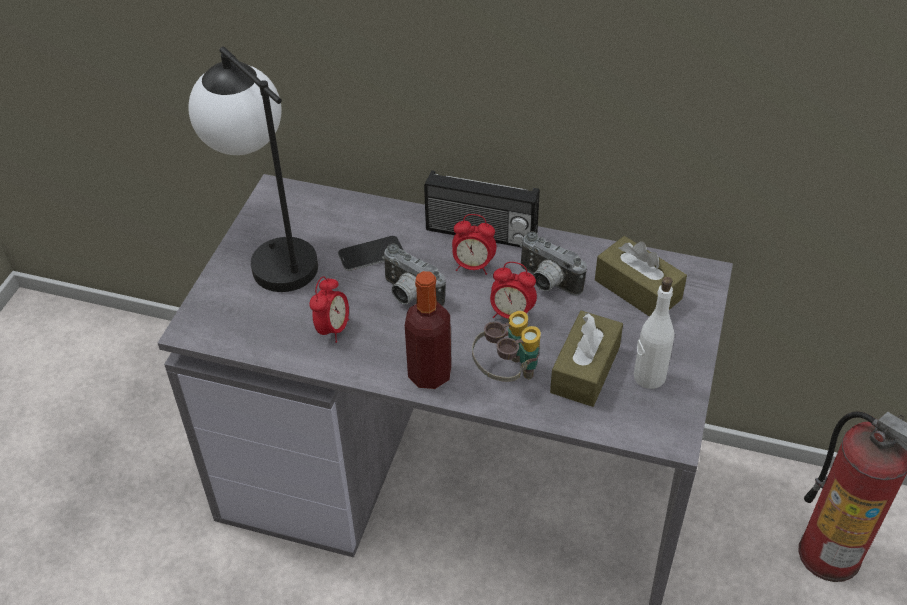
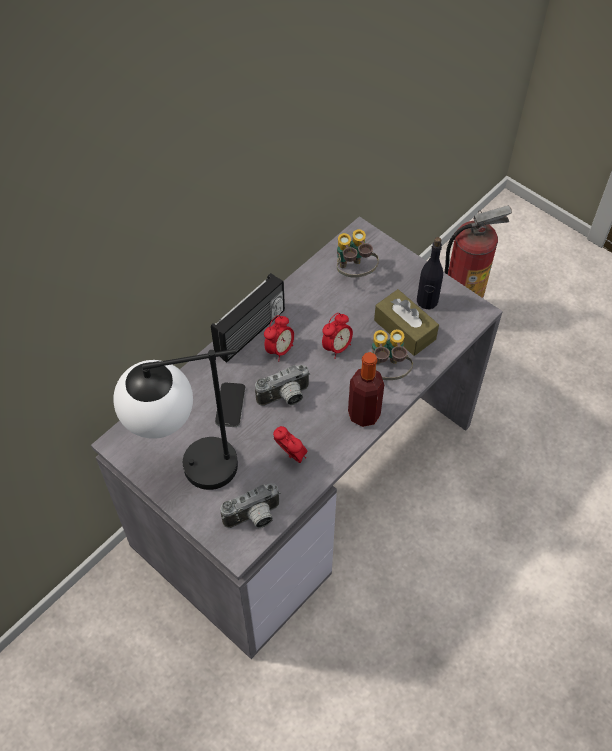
camera: 65 degrees left, 10 degrees up
camera [520,231,587,296] -> camera moved to [220,483,280,528]
brown tissue box [595,236,687,317] -> binoculars [337,229,379,278]
white bottle [634,277,675,389] -> black bottle [417,237,443,309]

